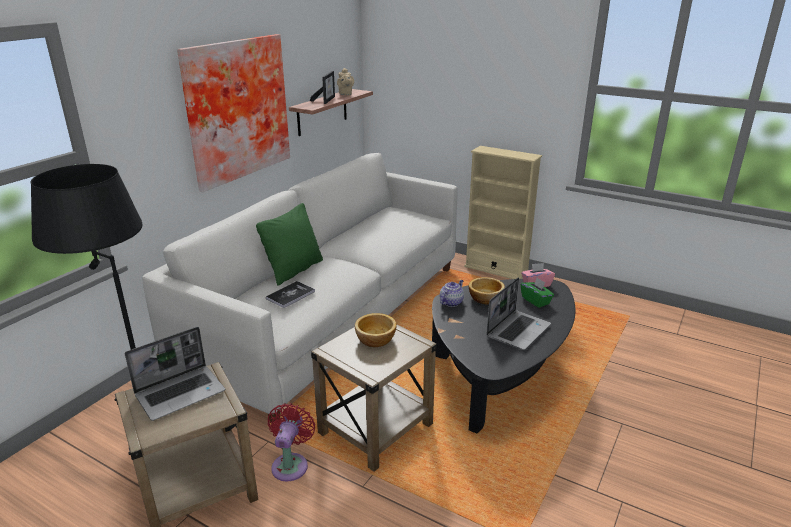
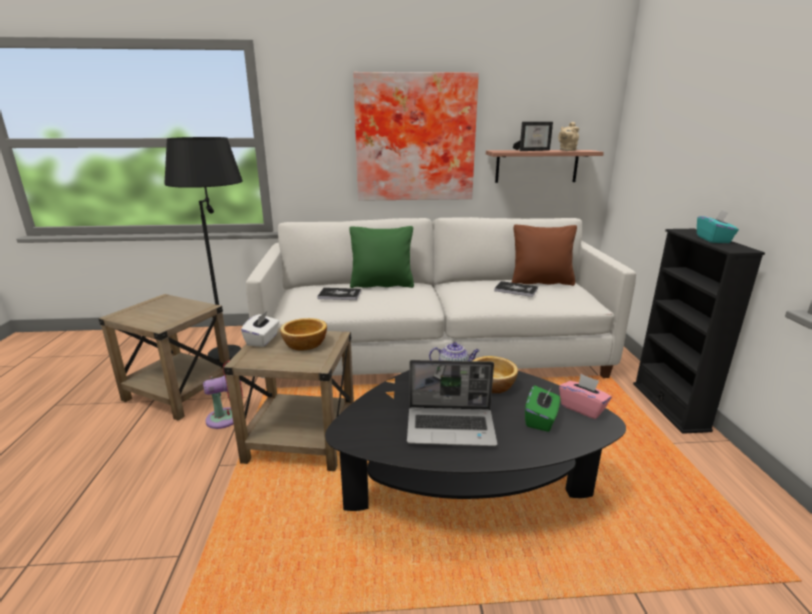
camera: 55 degrees right, 5 degrees down
laptop [125,327,225,421] -> none
beige bookcase [464,146,542,279] -> black bookcase [633,229,765,434]
none -> white tissue box [241,311,279,347]
none -> book [494,281,538,297]
none -> brown pillow [512,224,577,286]
none -> turquoise tissue box [697,210,739,243]

